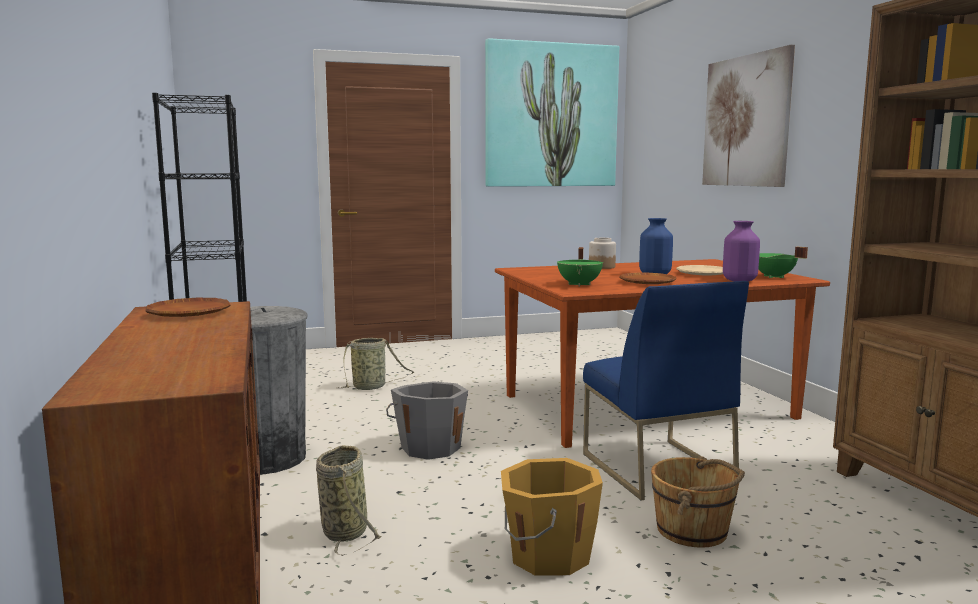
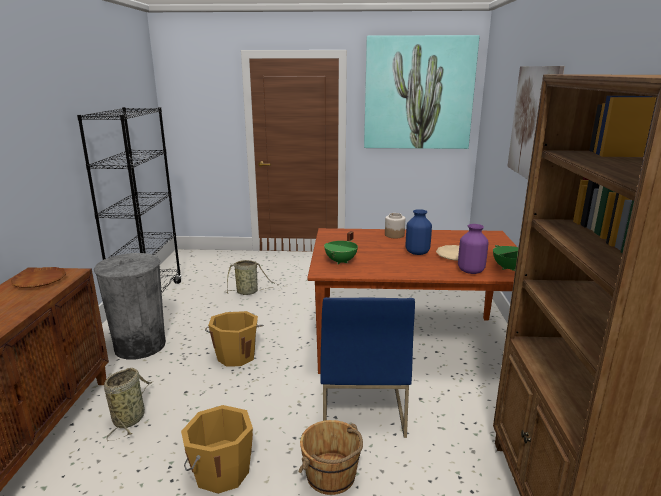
camera: 20 degrees right, 10 degrees up
grey bucket [386,381,468,460] -> orange bucket [205,311,264,367]
brown plate [619,272,677,284] -> none

